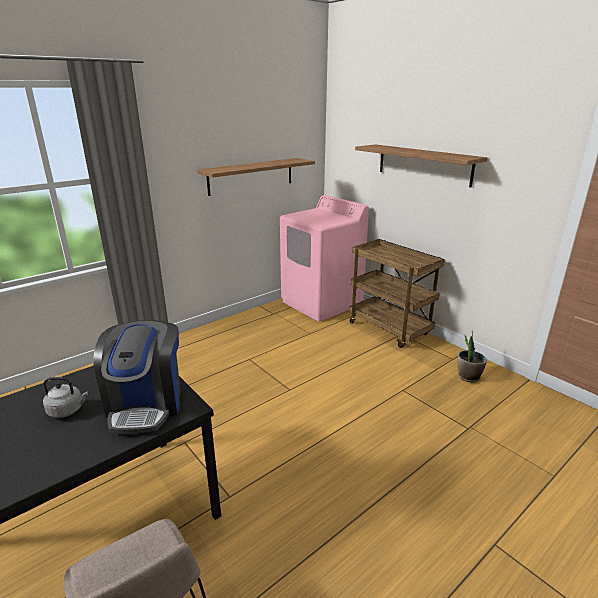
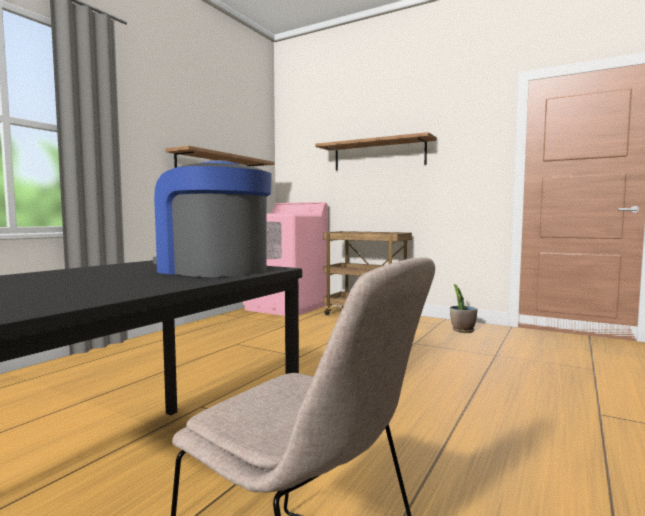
camera: 20 degrees left, 20 degrees down
grey kettle [43,377,88,418] -> none
coffee machine [93,320,180,434] -> coffee machine turned 150 degrees clockwise [153,160,272,277]

